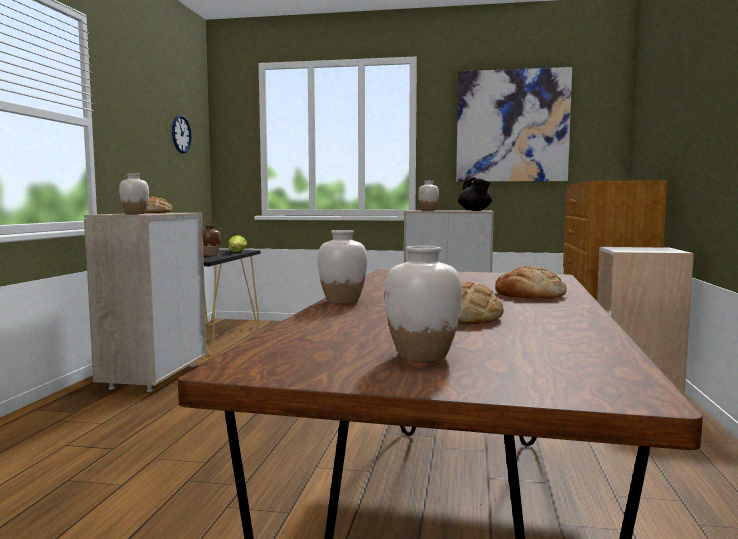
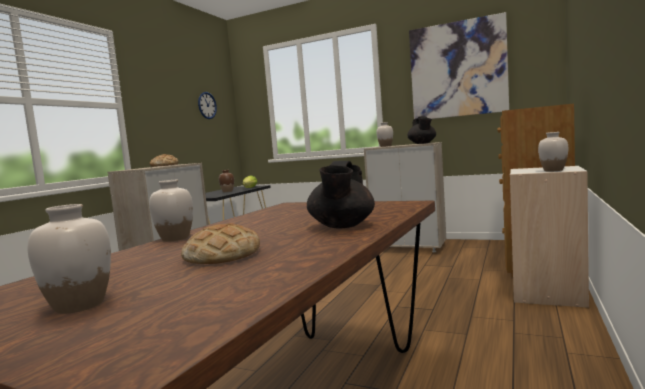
camera: 15 degrees right, 0 degrees up
white vase [119,173,149,214] -> white vase moved to [538,132,568,171]
bread [495,266,567,299] -> black teapot [307,161,375,228]

